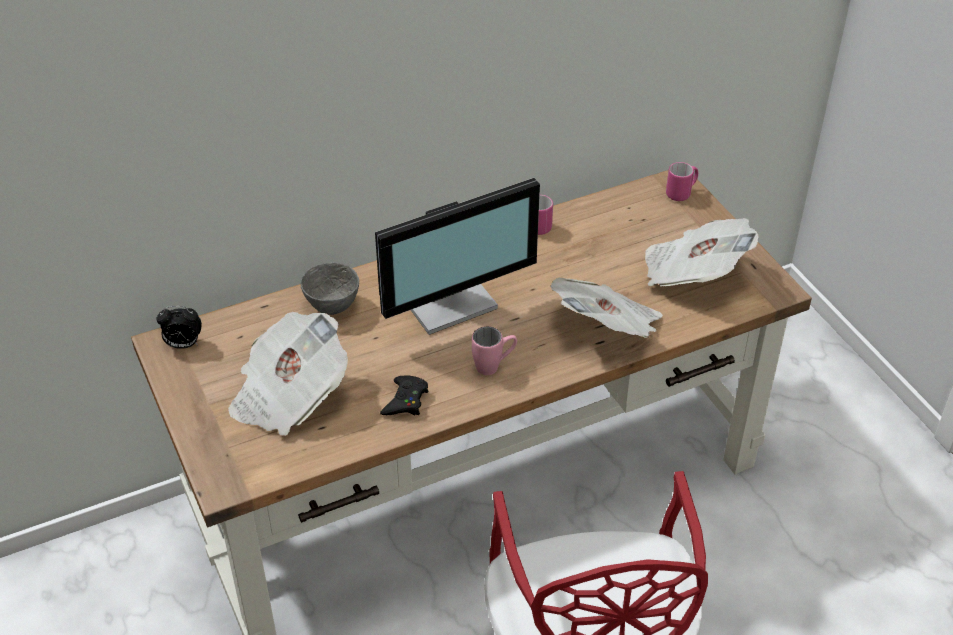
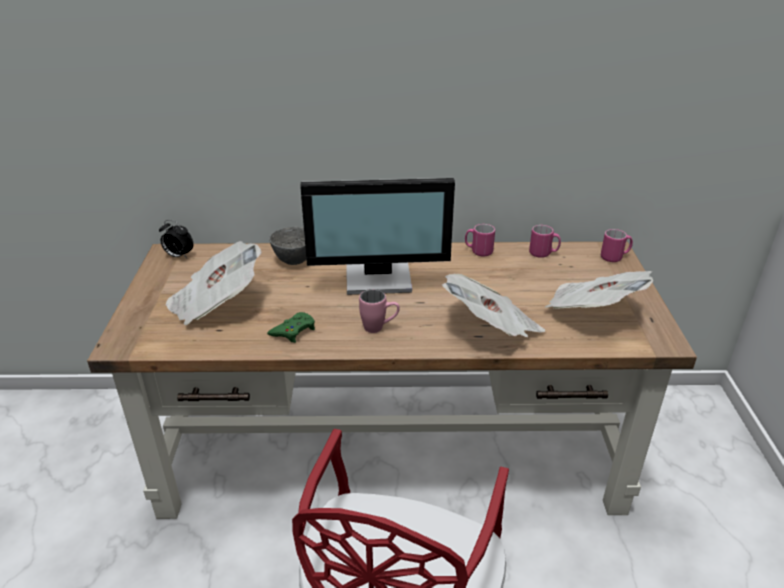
camera: 25 degrees right, 10 degrees down
black game controller [380,376,428,415] -> green game controller [267,312,315,343]
none -> pink mug [529,225,561,258]

